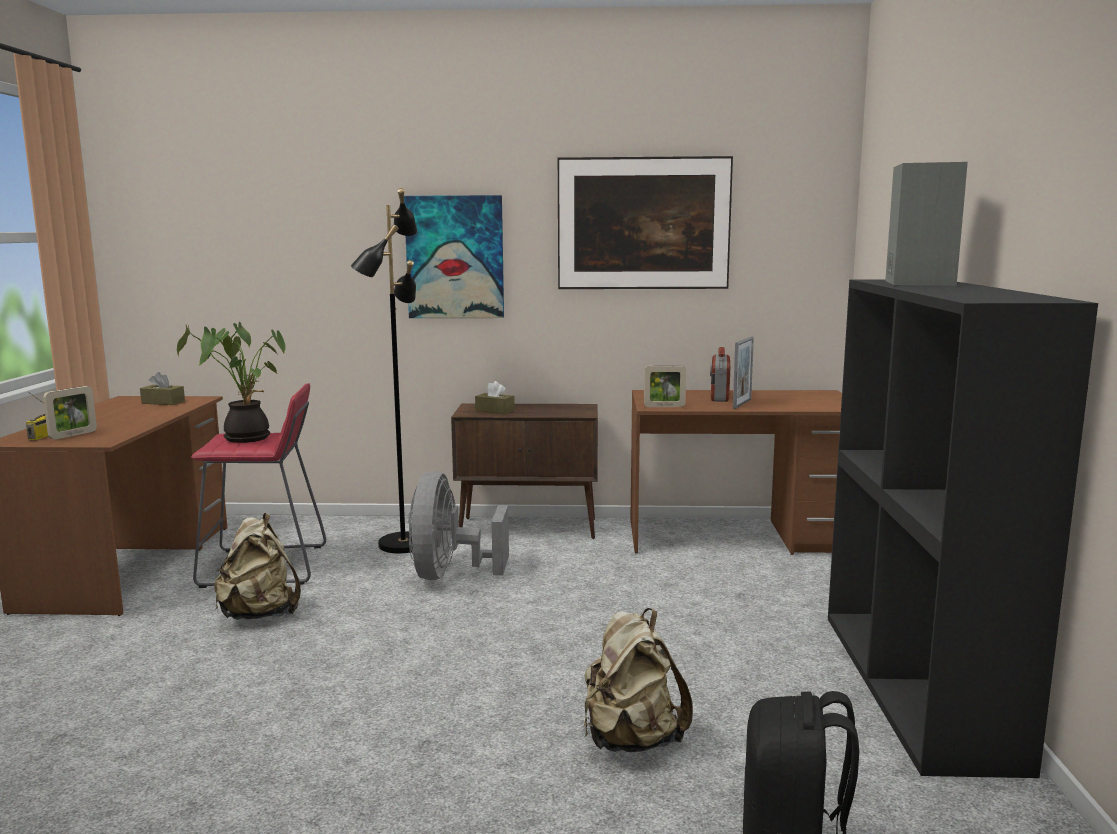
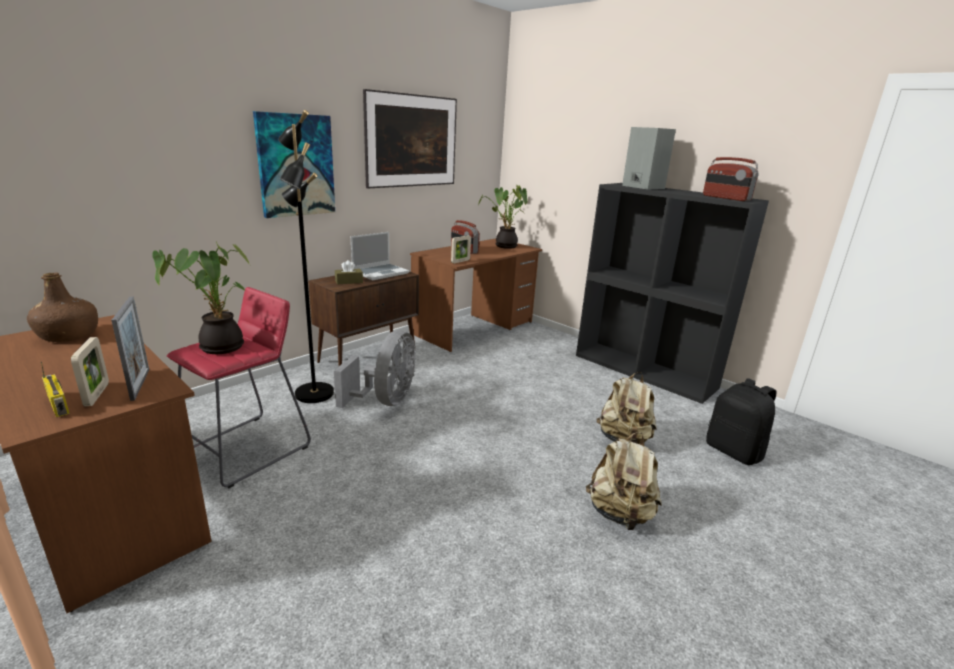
camera: 50 degrees left, 10 degrees up
brown tissue box [140,372,185,405] -> brown bottle [27,273,98,342]
beige backpack [214,513,301,620] -> beige backpack moved to [586,432,662,530]
grey fan [408,471,509,580] -> grey fan turned 120 degrees counterclockwise [334,330,415,408]
picture frame [733,336,754,409] -> picture frame moved to [111,296,149,401]
none -> laptop [351,232,409,281]
none -> potted plant [478,185,528,249]
none -> radio [703,157,759,201]

